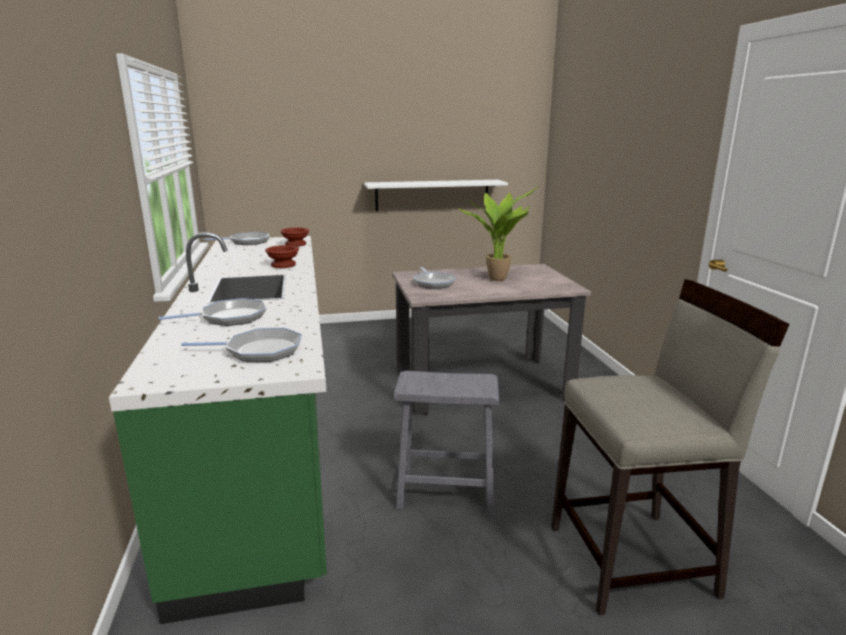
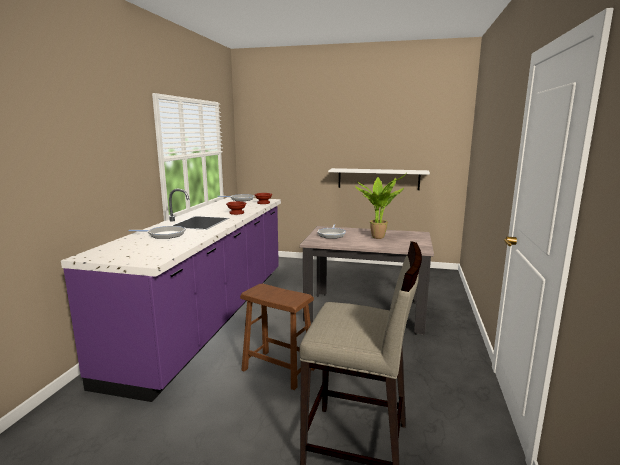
camera: 25 degrees right, 5 degrees down
green counter [109,232,327,624] -> purple counter [61,189,281,402]
frying pan [181,328,302,362] -> none
grey stool [394,371,499,515] -> brown stool [240,284,315,390]

